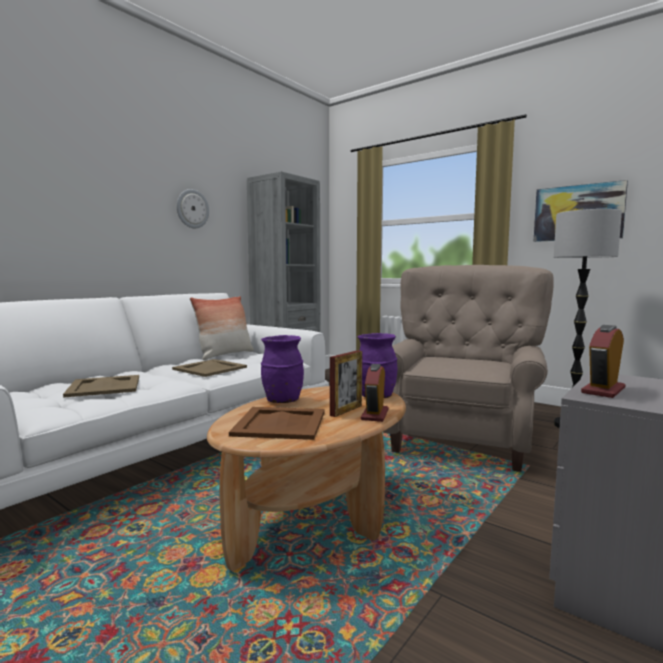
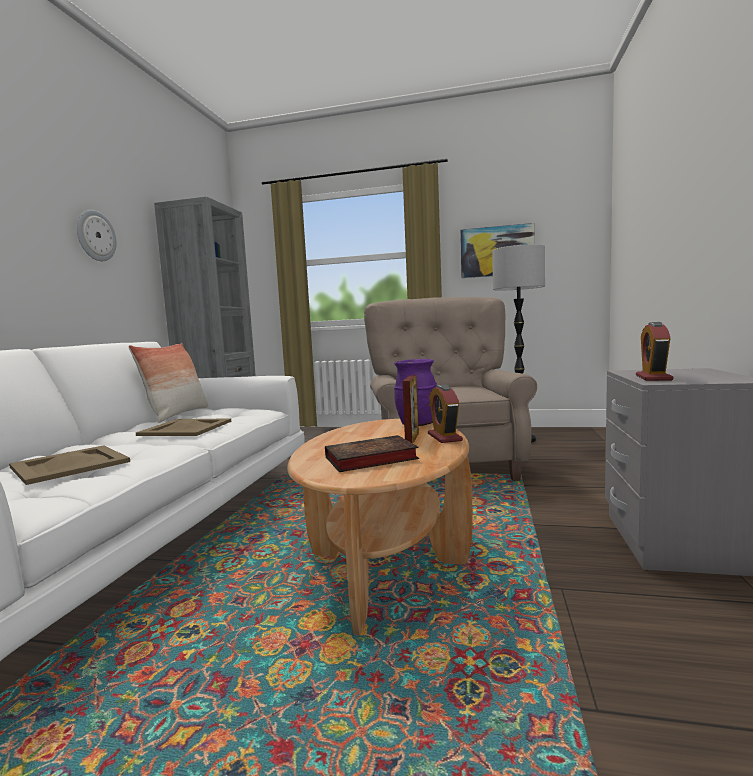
camera: 25 degrees left, 0 degrees up
brown tray [229,407,325,440] -> book [325,435,419,472]
purple vase [261,335,304,403] -> none

